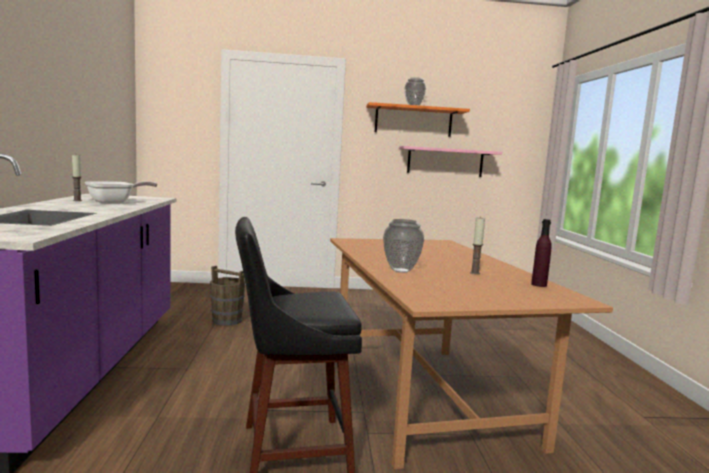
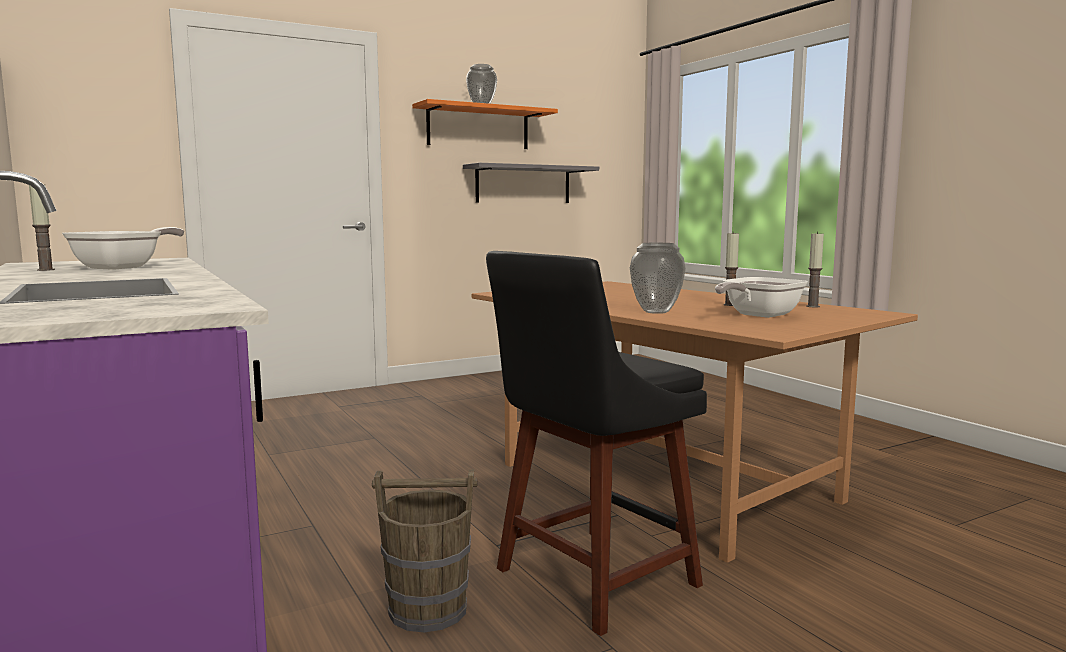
camera: 25 degrees left, 0 degrees up
brown bucket [210,266,245,326] -> brown bucket moved to [372,469,478,632]
pink shelf [399,146,502,177] -> grey shelf [463,163,599,203]
purple bottle [531,219,552,287] -> candle [806,231,824,307]
none -> frying pan [715,277,808,318]

